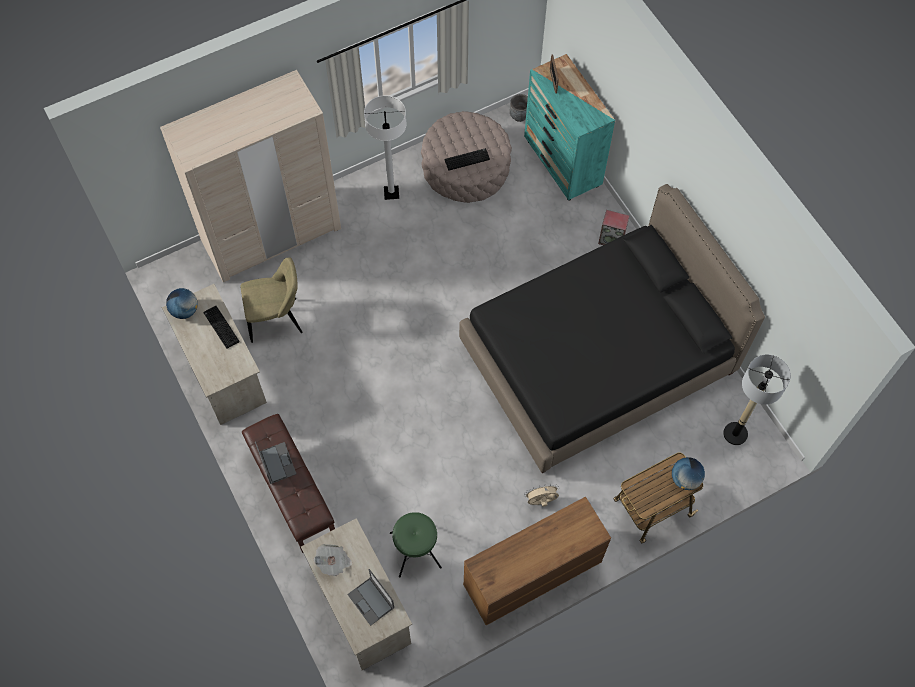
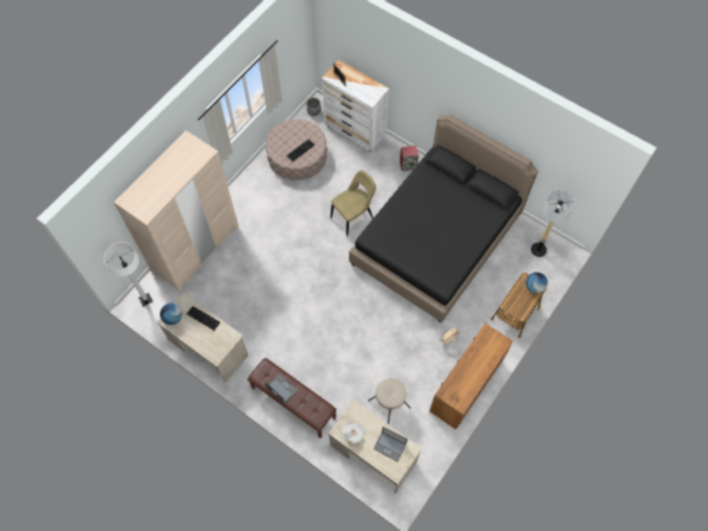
camera: 25 degrees left, 0 degrees up
beige chair [241,257,302,343] -> beige chair moved to [331,170,376,237]
white floor lamp [364,95,407,200] -> white floor lamp moved to [104,242,153,306]
green stool [390,512,442,577] -> beige stool [368,379,411,424]
turquoise dresser [524,54,615,201] -> white dresser [322,60,389,152]

